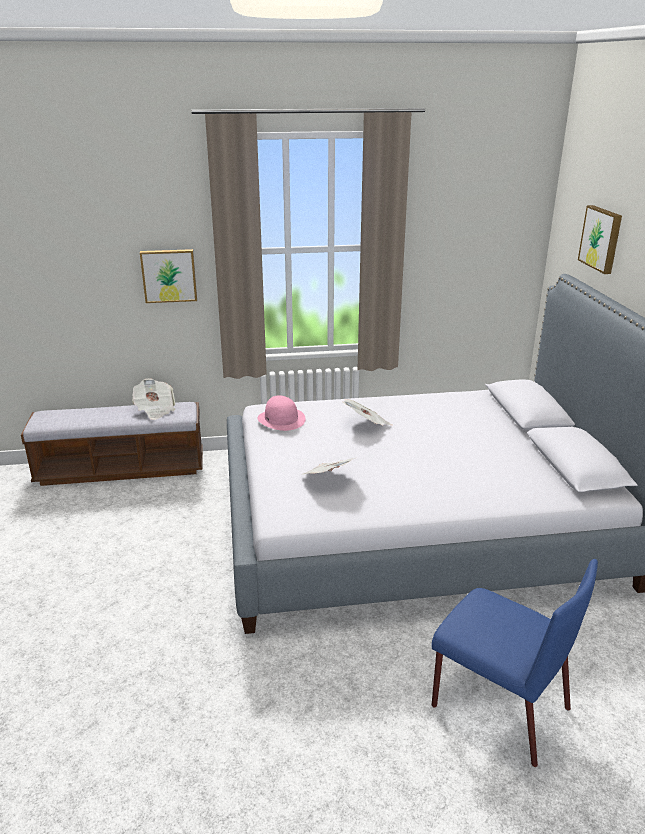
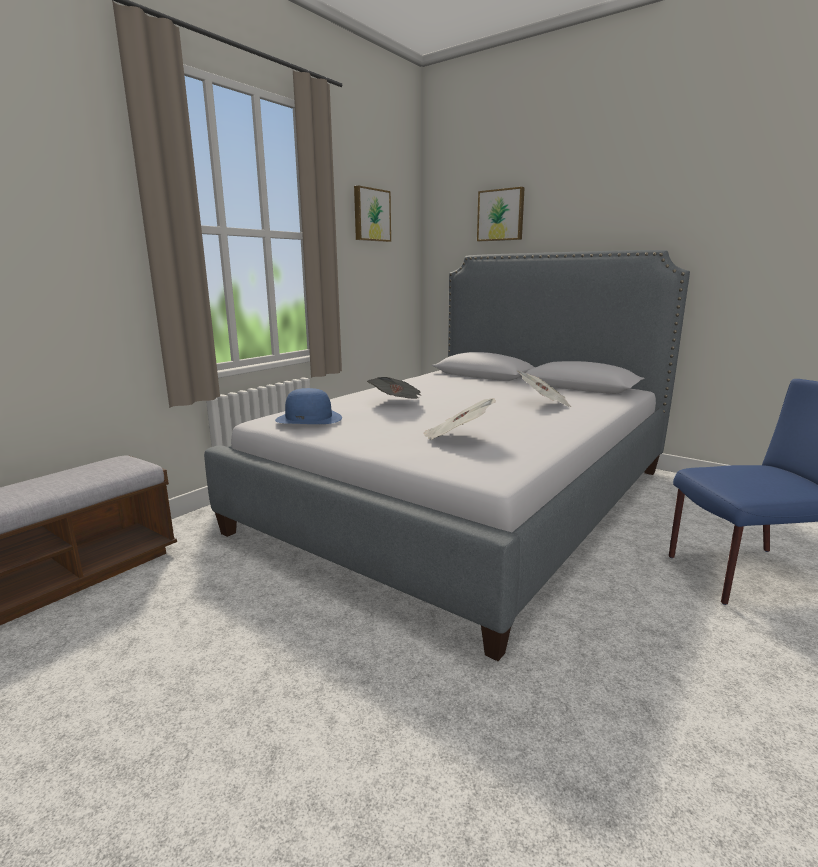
camera: 45 degrees left, 10 degrees down
newspaper [132,378,175,420] -> newspaper moved to [517,371,572,407]
picture [140,249,197,303] -> picture moved to [354,185,391,242]
pink hat [257,395,306,431] -> blue hat [275,388,342,424]

